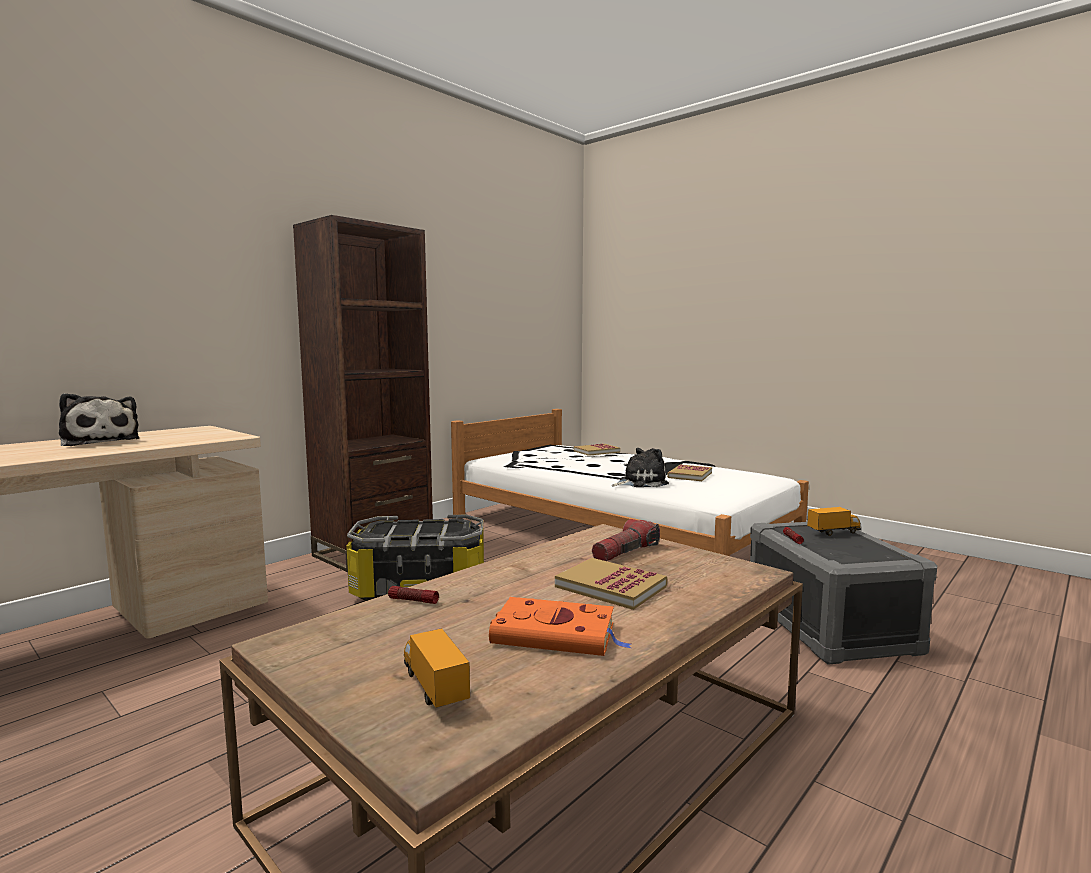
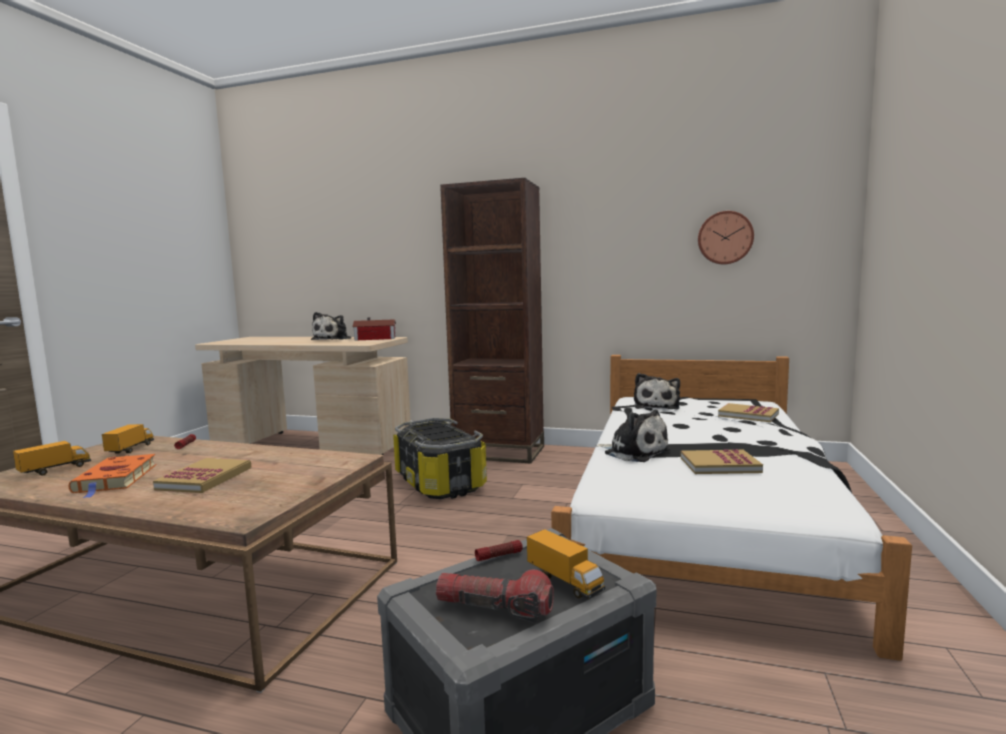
camera: 65 degrees right, 0 degrees up
flashlight [592,519,660,561] -> flashlight moved to [436,570,554,623]
none -> toy truck [102,424,154,454]
none -> toy house [352,317,396,341]
none -> plush toy [634,373,680,409]
none -> wall clock [698,211,754,264]

